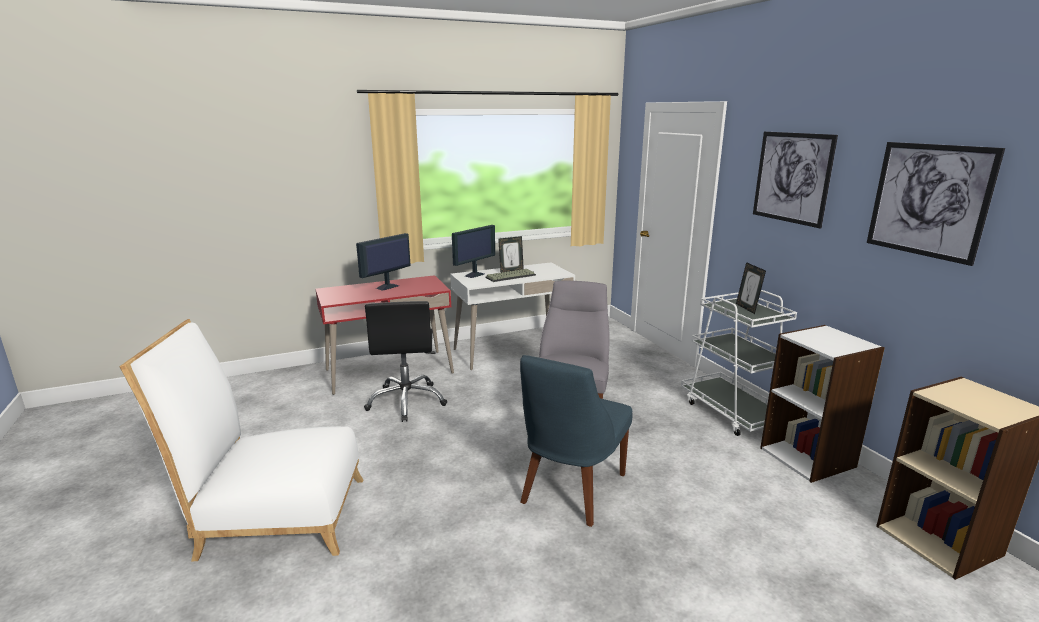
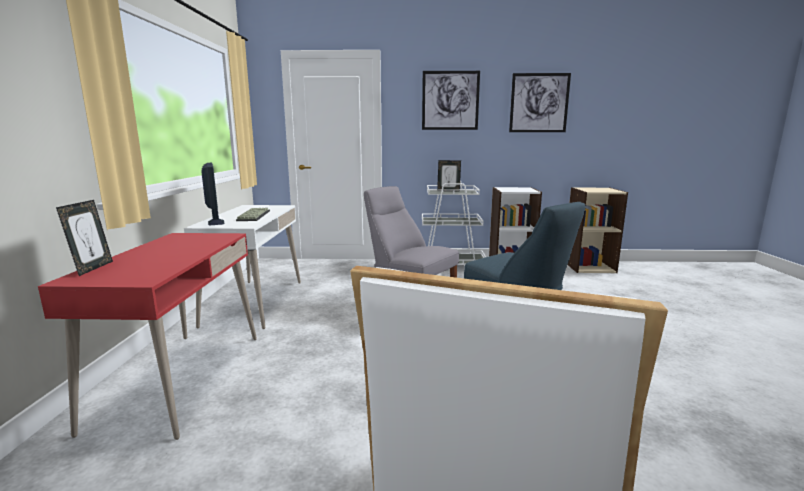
camera: 65 degrees left, 5 degrees down
monitor [356,233,411,290] -> none
black office chair [364,301,447,422] -> none
picture frame [498,236,524,273] -> picture frame moved to [56,200,113,276]

